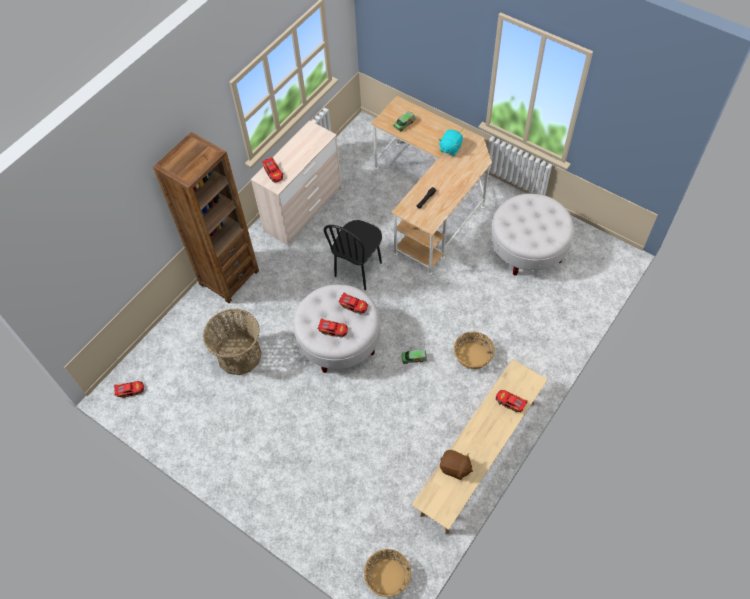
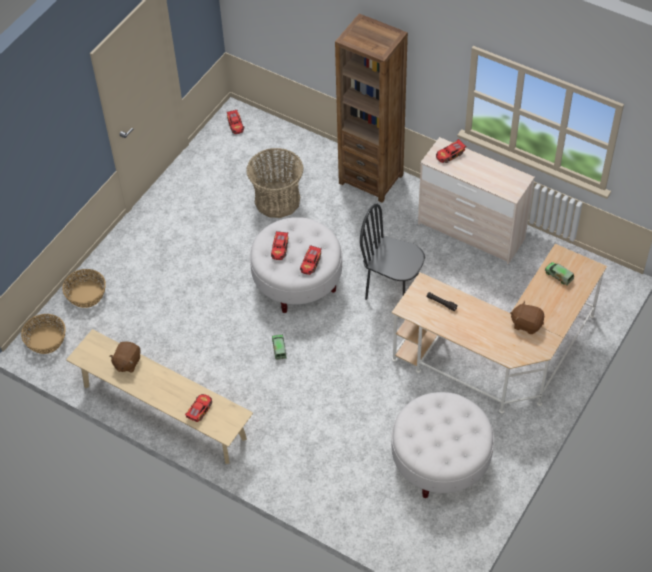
camera: 85 degrees right, 5 degrees down
turquoise plush toy [438,130,463,156] -> brown plush toy [510,301,544,334]
basket [454,332,495,369] -> basket moved to [63,269,106,308]

